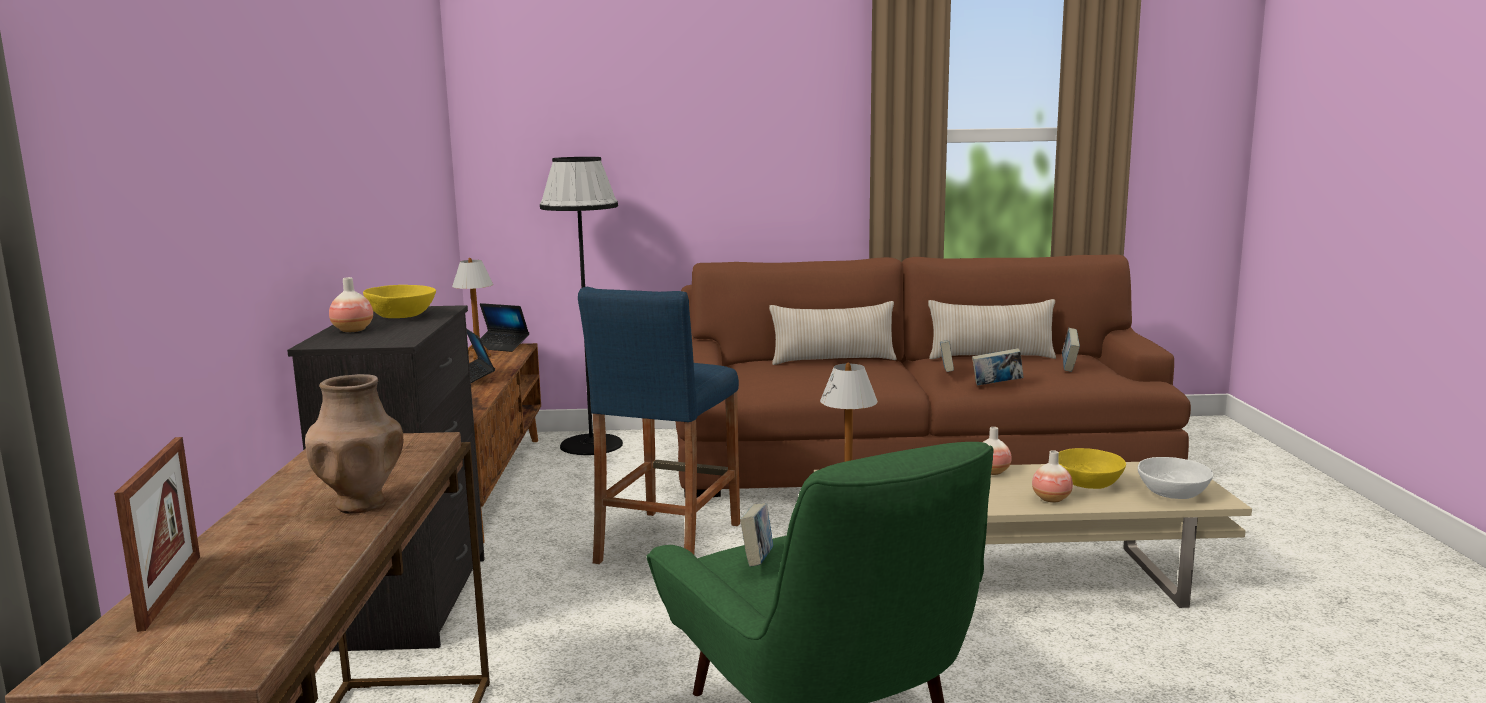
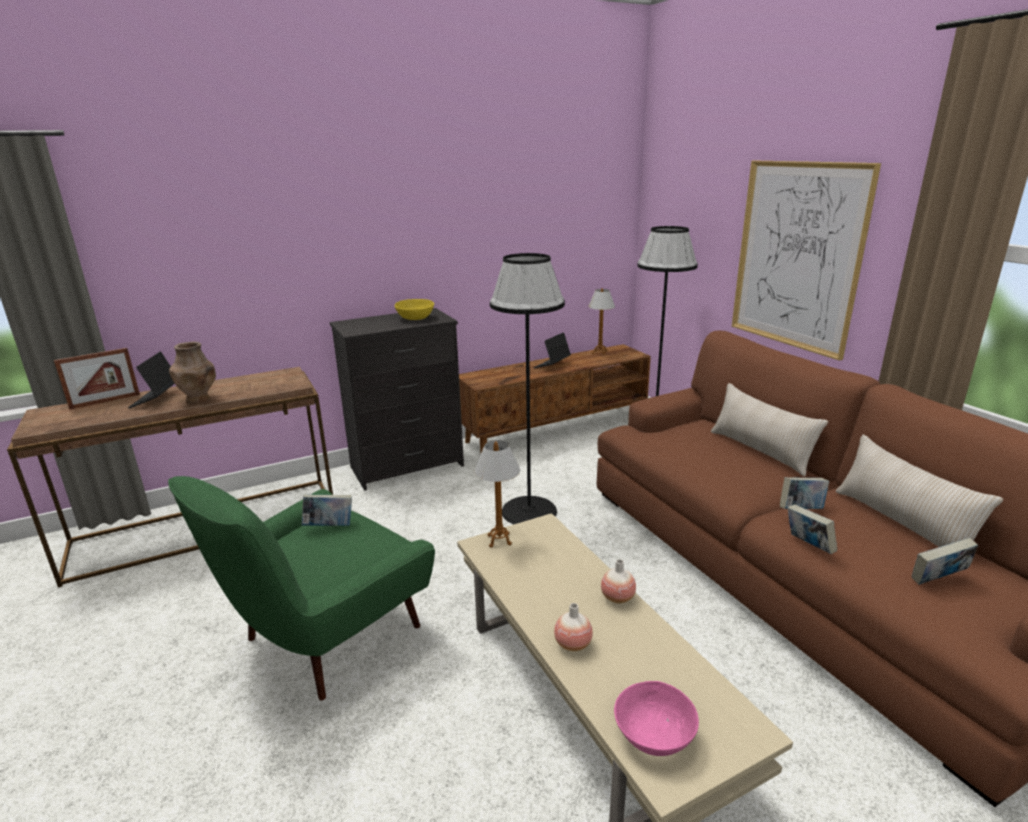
camera: 65 degrees right, 10 degrees up
vase [329,277,373,332] -> none
laptop [471,303,529,352] -> laptop moved to [128,351,175,408]
blue stool [578,287,740,564] -> black floor lamp [490,253,565,524]
yellow bowl [1058,448,1126,489] -> none
white bowl [1138,457,1213,499] -> pink bowl [614,681,699,756]
none -> picture [732,160,881,361]

